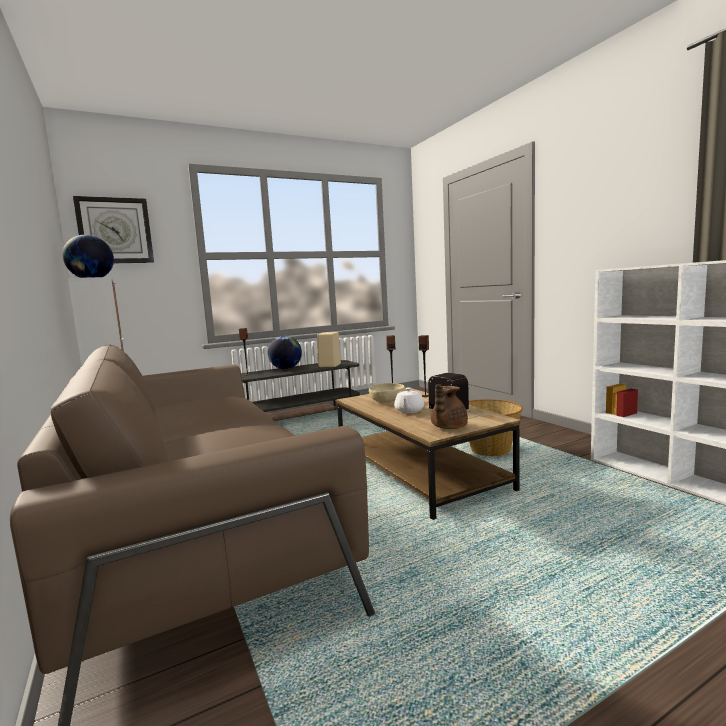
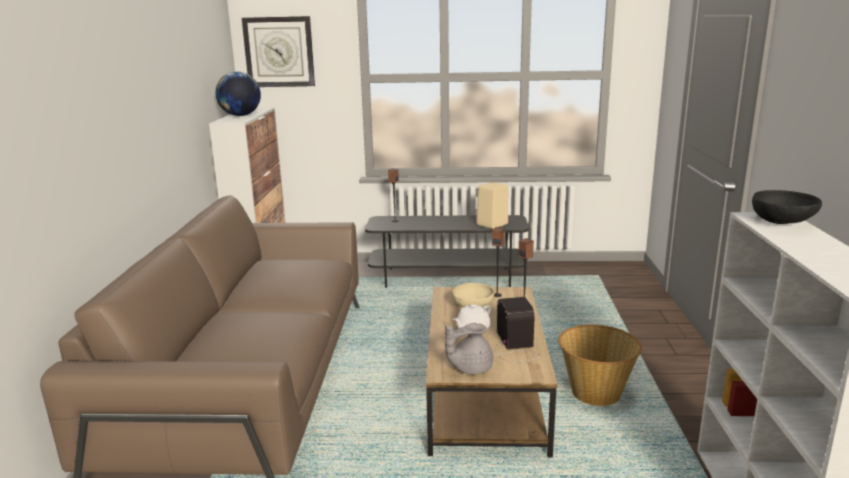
camera: 30 degrees right, 10 degrees up
globe [268,336,302,369] -> none
brown teapot [431,384,468,429] -> grey teapot [445,323,493,374]
none -> black bowl [752,190,822,224]

